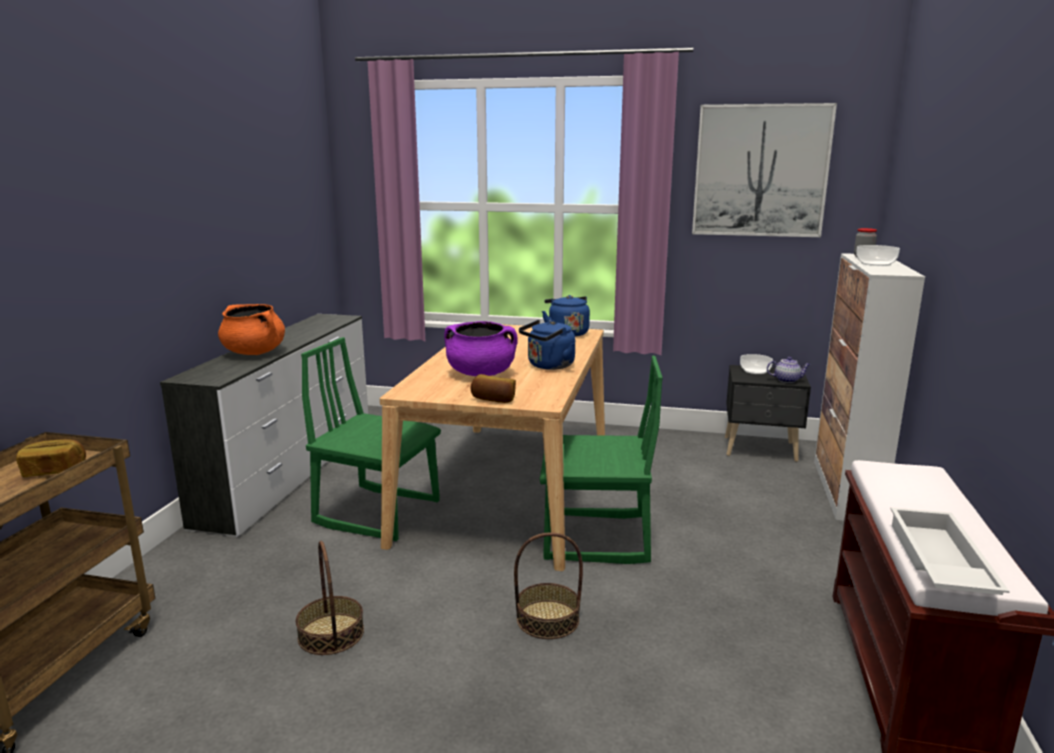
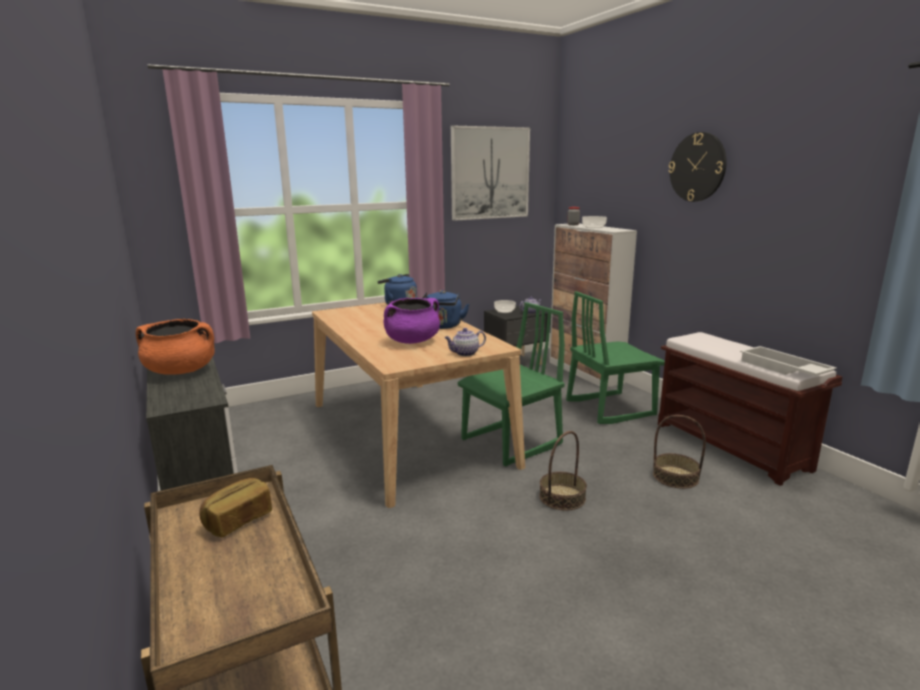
camera: 40 degrees left, 0 degrees up
basket [296,541,364,655] -> basket moved to [653,415,706,489]
green chair [301,337,441,541] -> green chair moved to [566,291,665,424]
bread [471,374,516,403] -> teapot [445,328,486,356]
none -> wall clock [668,132,727,202]

